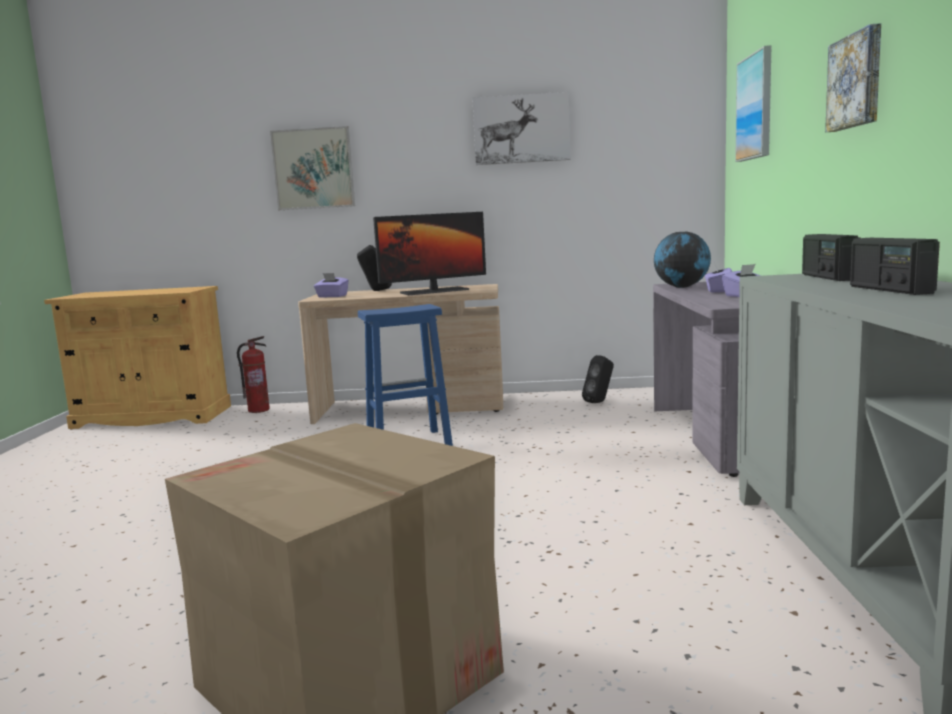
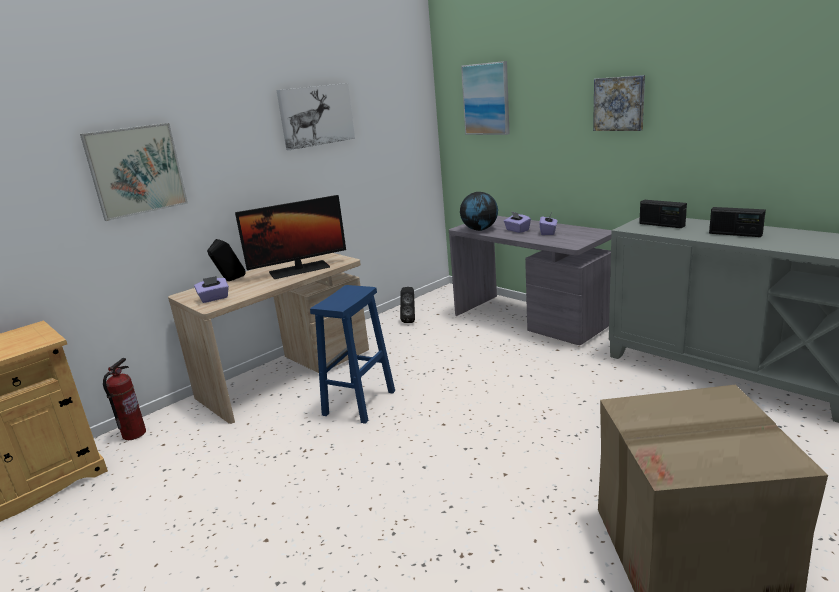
camera: 45 degrees left, 10 degrees up
monitor [373,212,486,295] -> monitor turned 45 degrees clockwise [235,195,346,279]

